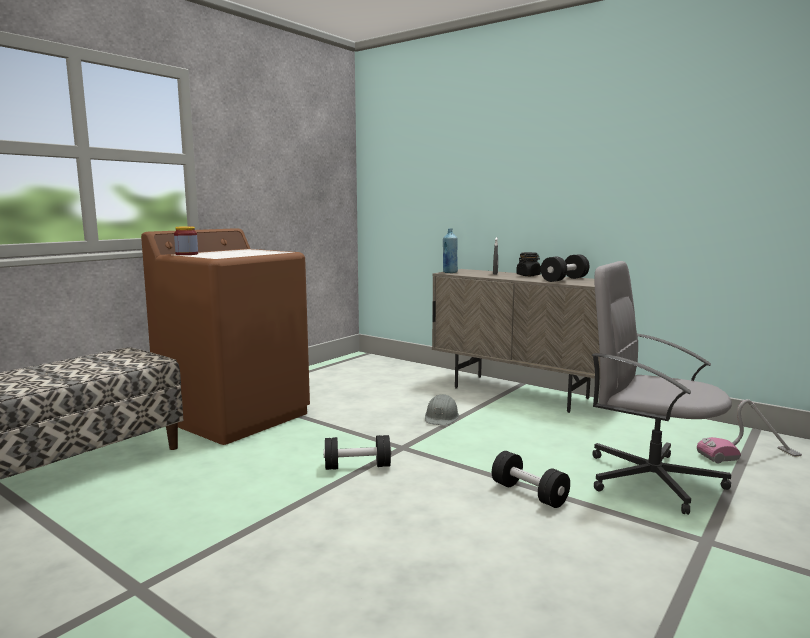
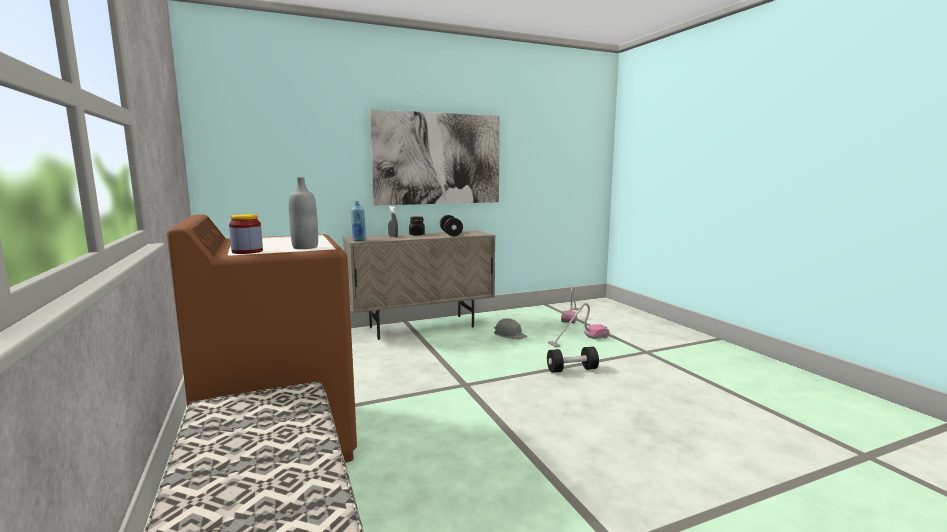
camera: 60 degrees left, 0 degrees up
black dumbbell [324,435,391,470] -> none
grey hard hat [425,394,459,425] -> grey hard hat moved to [494,318,527,340]
grey office chair [591,261,732,515] -> vacuum cleaner [548,303,610,347]
none -> grey bottle [289,177,318,249]
none -> picture [370,109,500,205]

